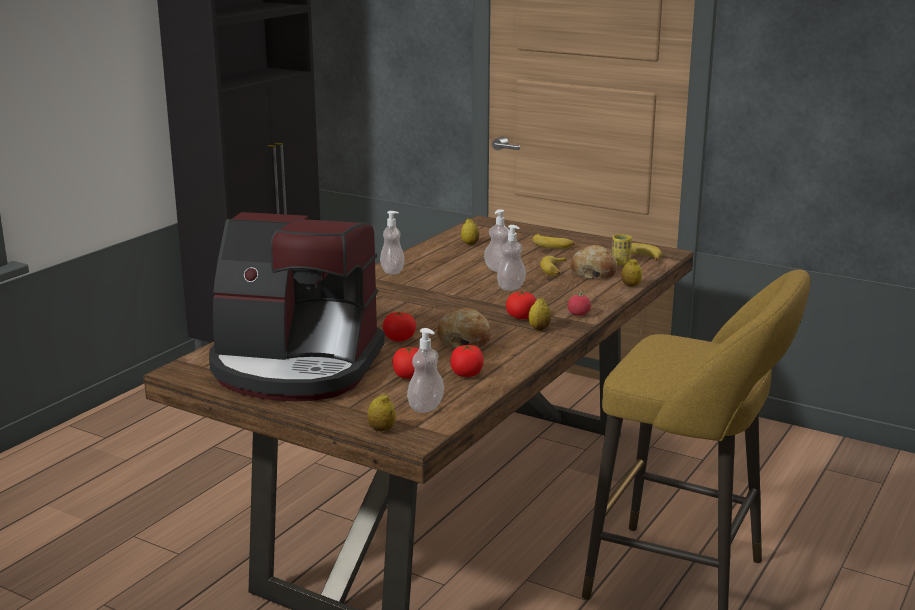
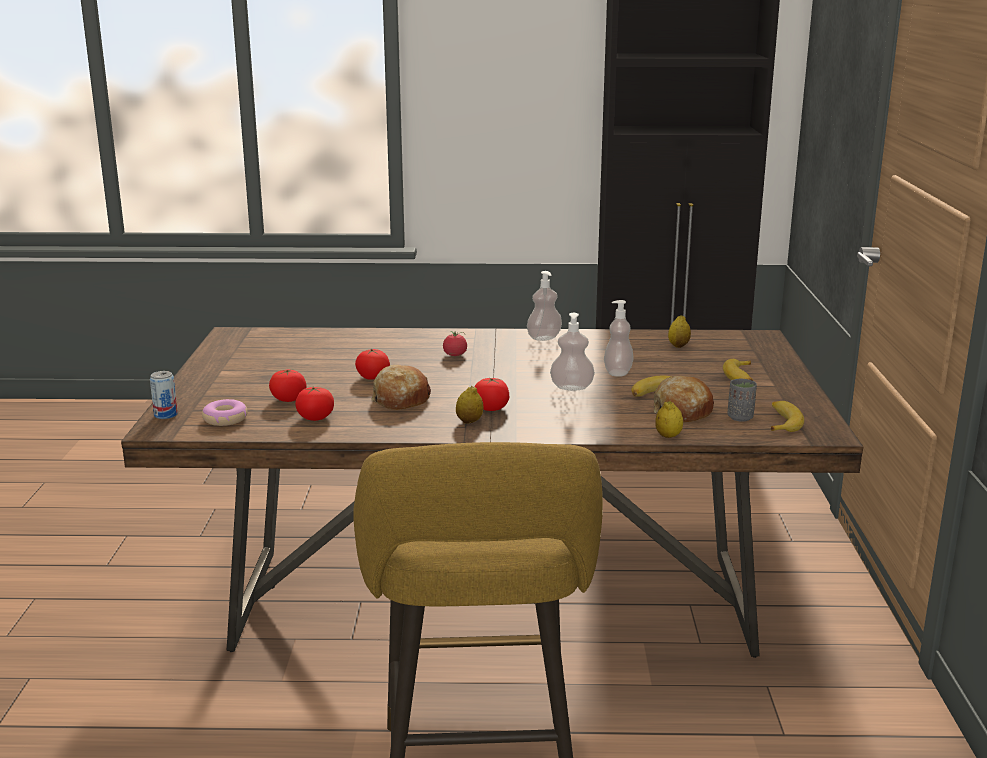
camera: 60 degrees right, 0 degrees up
coffee machine [209,212,385,401] -> none
lemon [367,393,396,432] -> can [150,371,178,419]
soap dispenser [407,328,444,413] -> donut [202,399,248,426]
tomato [568,290,591,316] -> tomato moved to [443,331,467,356]
yellow cup [612,234,632,265] -> grey cup [727,378,757,422]

